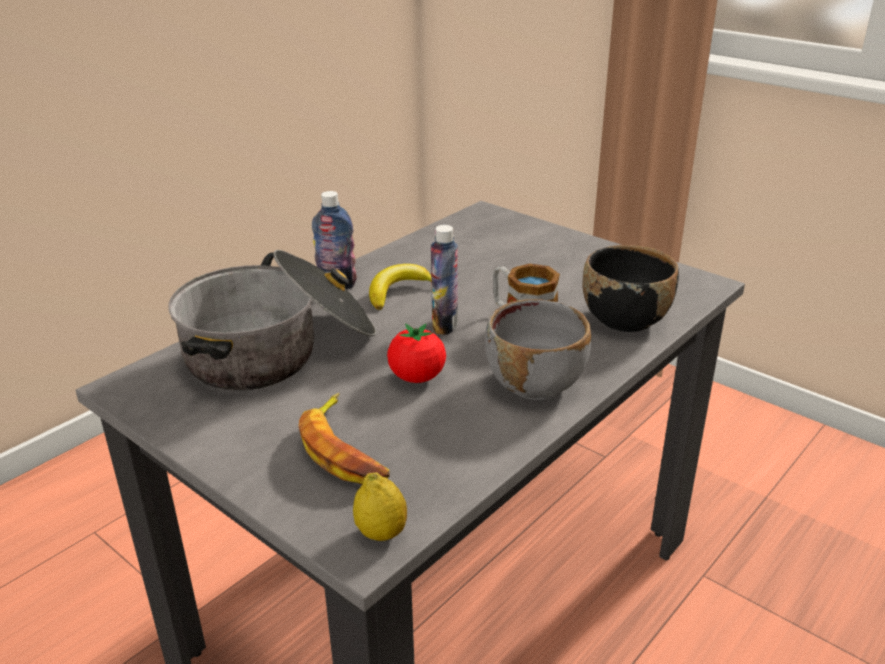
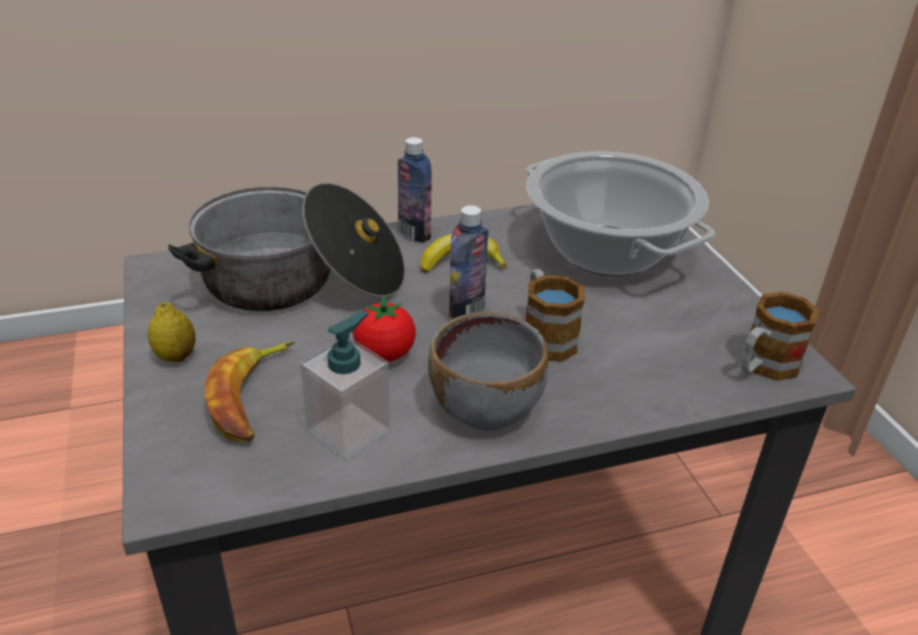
camera: 30 degrees right, 5 degrees up
lemon [353,472,407,541] -> lemon moved to [148,302,196,362]
black bowl [583,245,679,332] -> none
none -> soap dispenser [300,311,390,460]
none -> cooking pot [526,151,715,276]
none -> mug [741,292,820,381]

